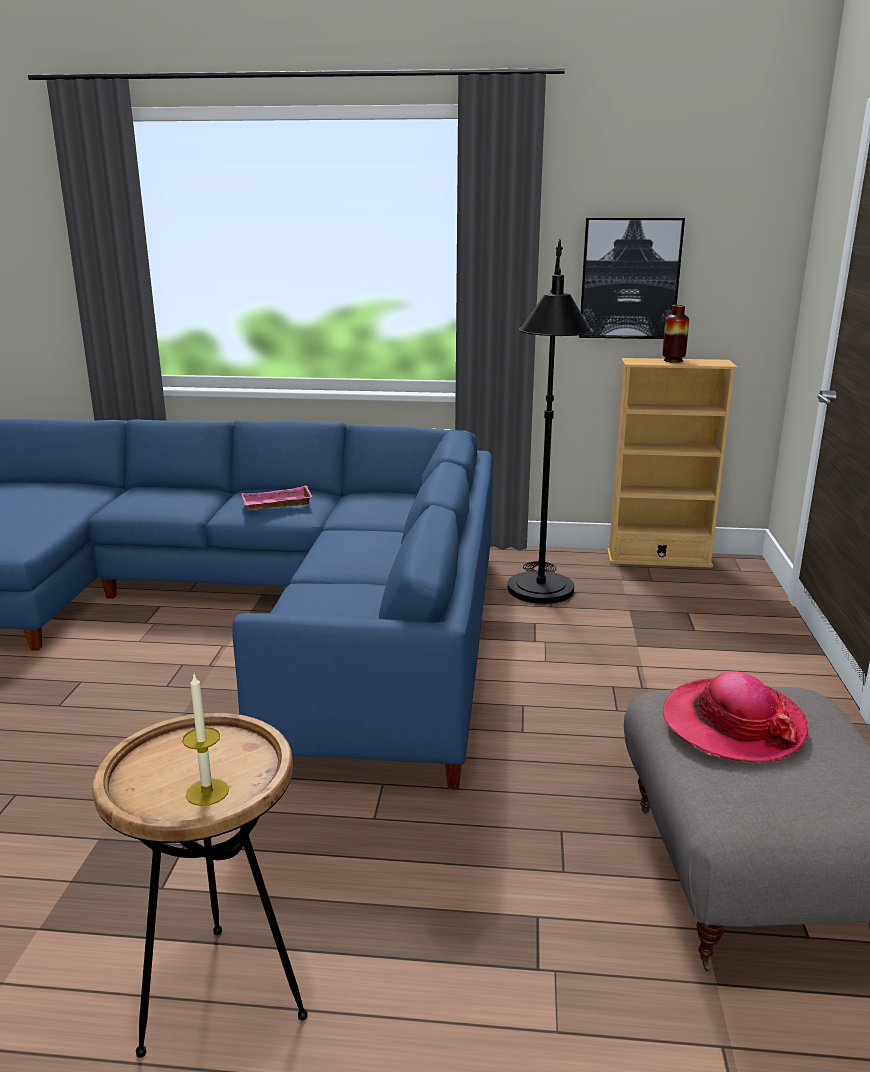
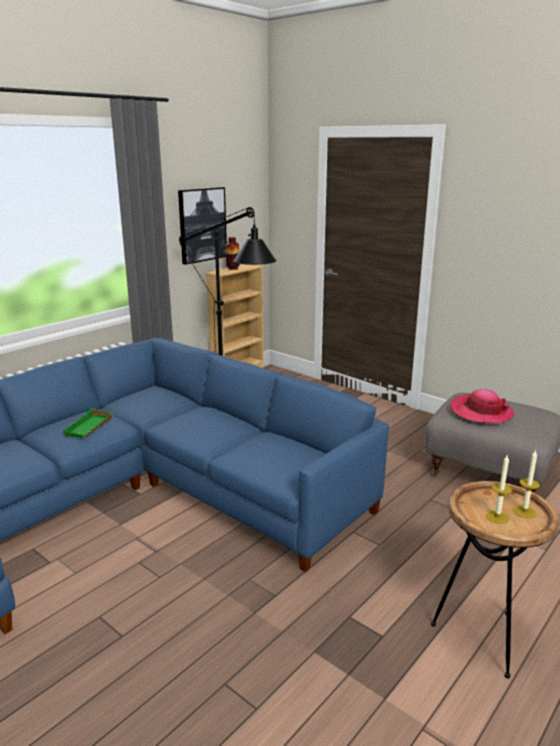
camera: 55 degrees left, 0 degrees up
pink tray [241,486,312,510] -> green tray [61,408,114,438]
none -> candle [486,455,512,524]

